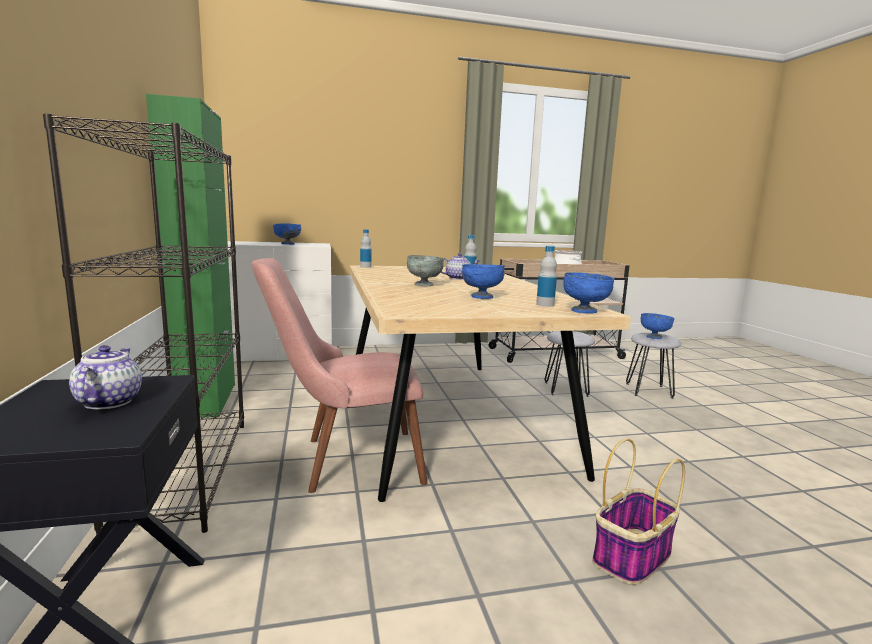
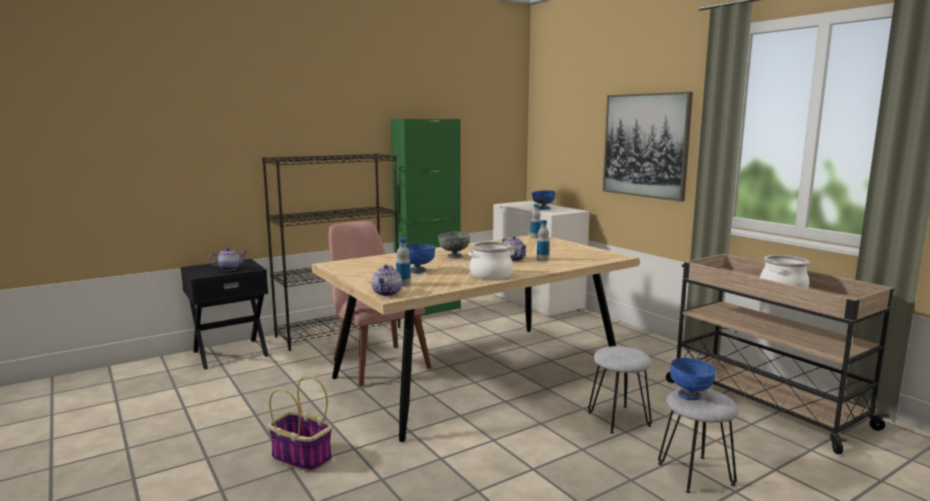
camera: 70 degrees right, 0 degrees up
blue bowl [563,272,614,314] -> teapot [372,265,402,296]
none -> cooking pot [468,241,514,280]
none -> picture [603,92,693,202]

